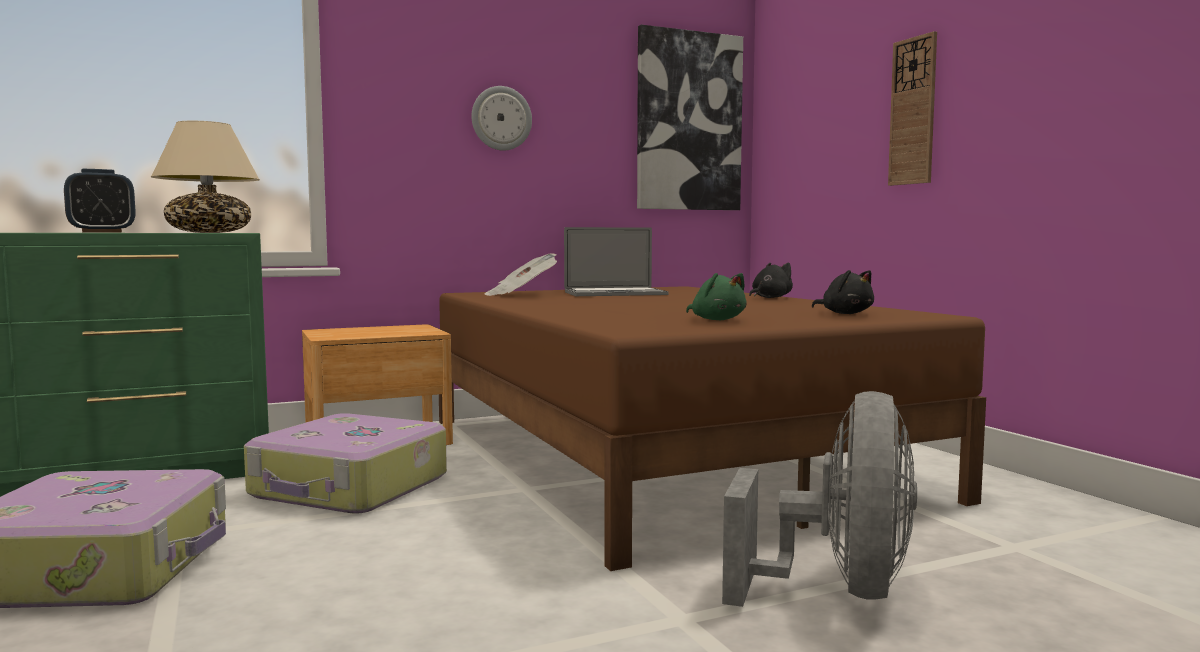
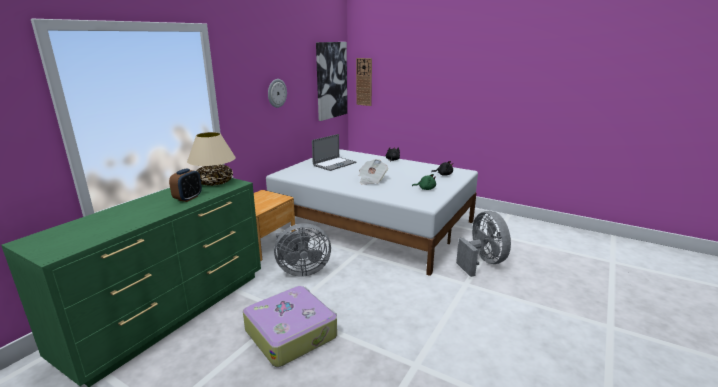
camera: 35 degrees left, 15 degrees up
suitcase [244,413,447,514] -> grey fan [274,223,331,277]
brown bed [439,286,986,571] -> white bed [266,149,478,276]
newspaper [485,253,557,296] -> newspaper moved to [359,159,388,185]
wall clock [888,31,937,186] -> wall clock moved to [356,58,372,106]

